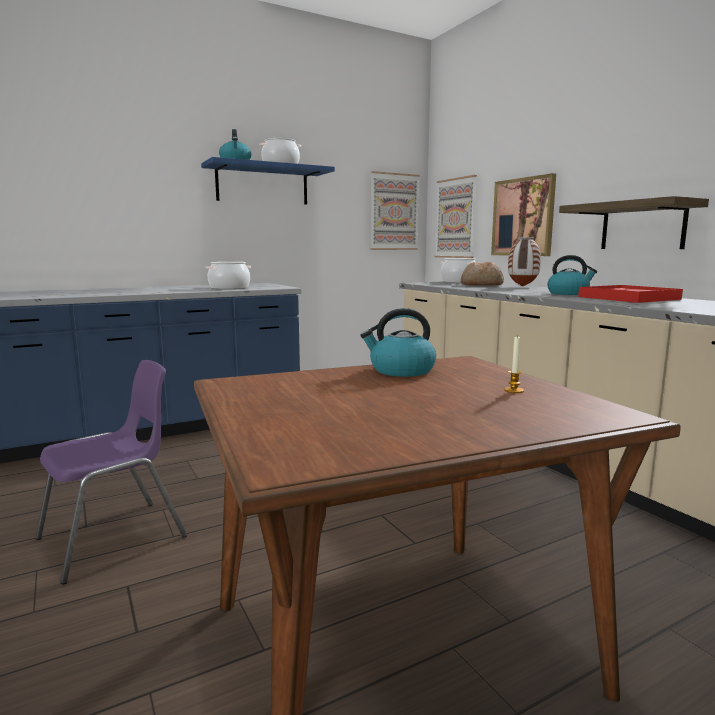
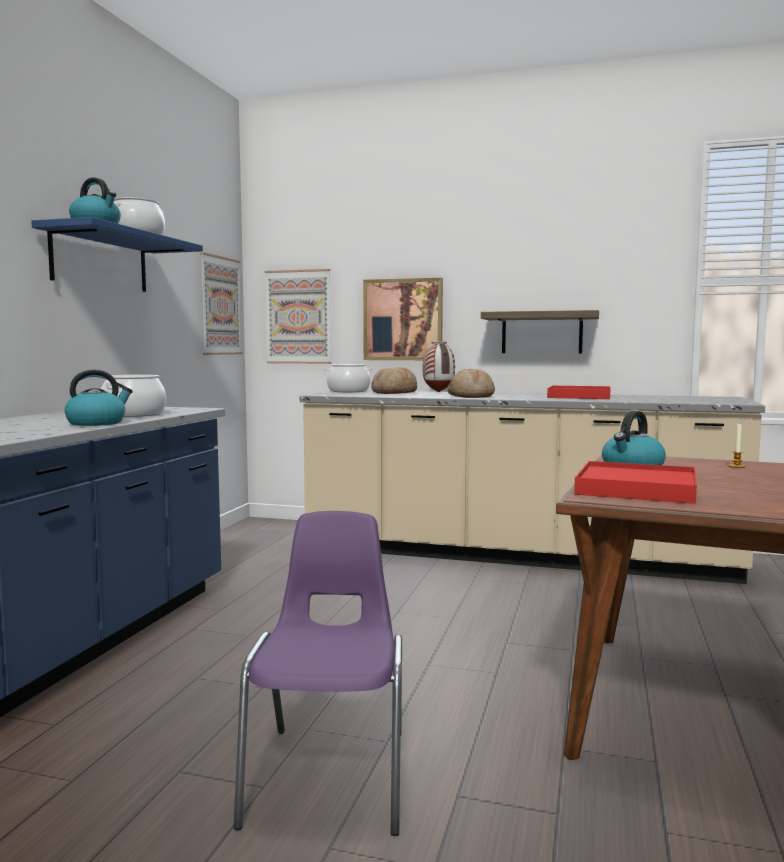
camera: 45 degrees left, 5 degrees down
kettle [547,255,597,295] -> kettle moved to [65,370,133,426]
none -> bread [448,369,495,398]
none -> red tray [574,461,697,504]

